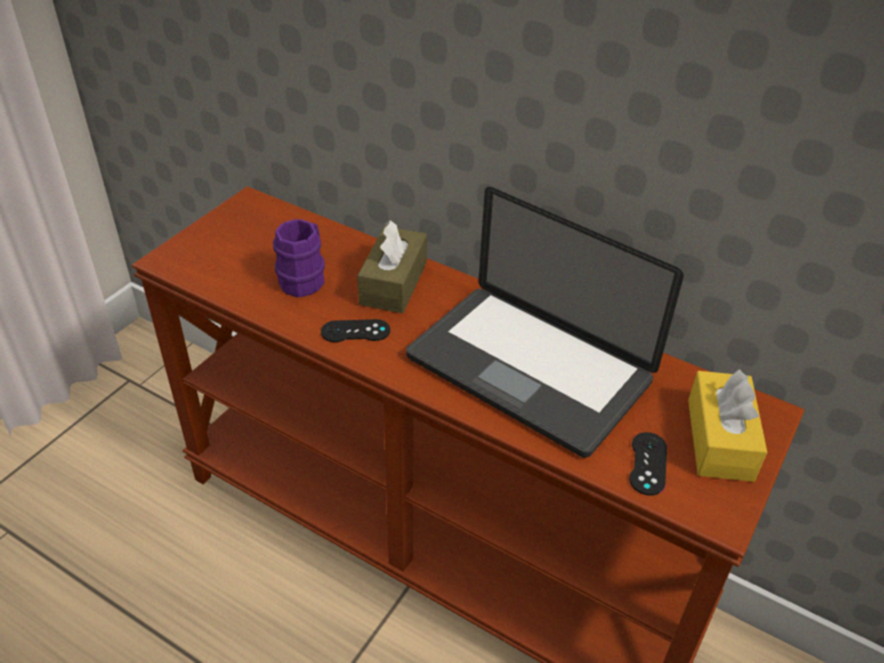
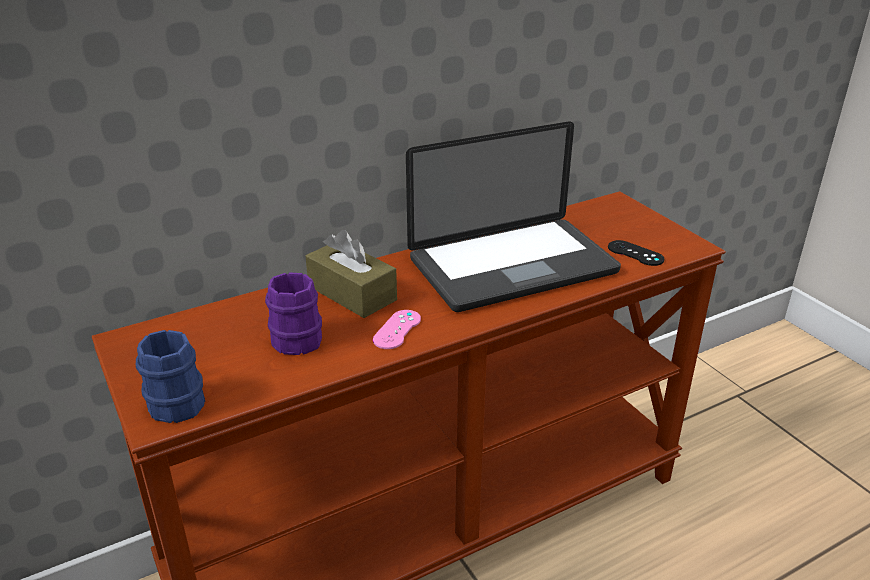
camera: 60 degrees left, 10 degrees down
black game controller [321,319,390,342] -> pink game controller [373,310,421,349]
yellow tissue box [688,369,767,482] -> none
none -> blue mug [136,330,205,423]

